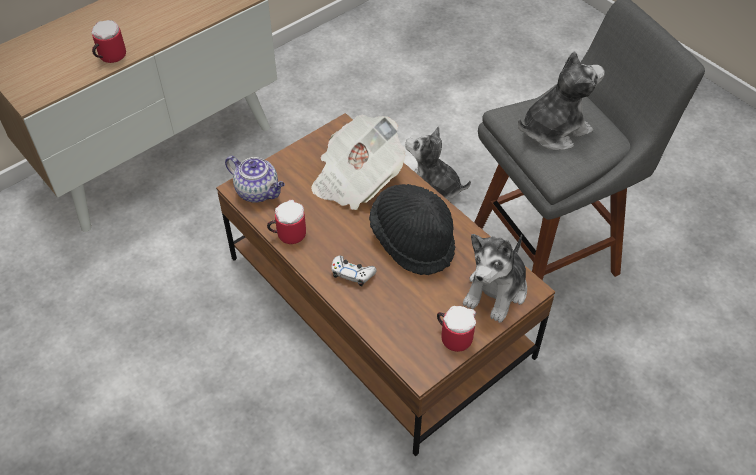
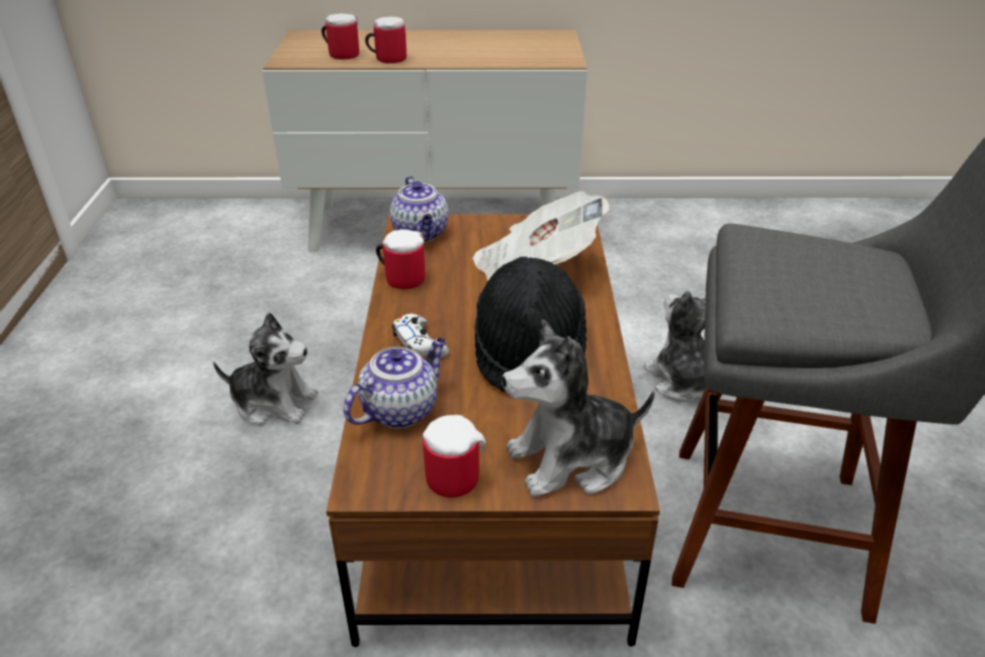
camera: 40 degrees right, 15 degrees down
plush toy [518,51,605,150] -> plush toy moved to [213,312,318,425]
none -> mug [322,13,359,60]
none -> teapot [343,338,446,429]

